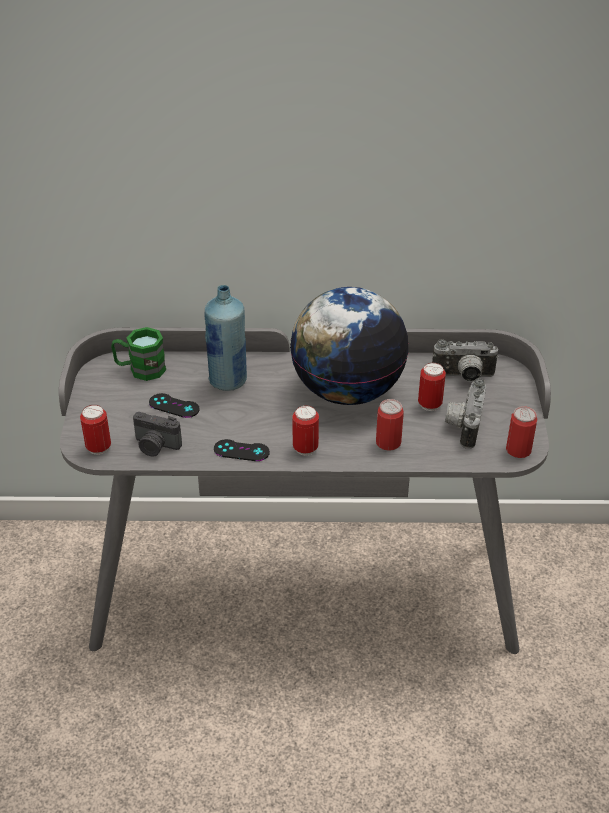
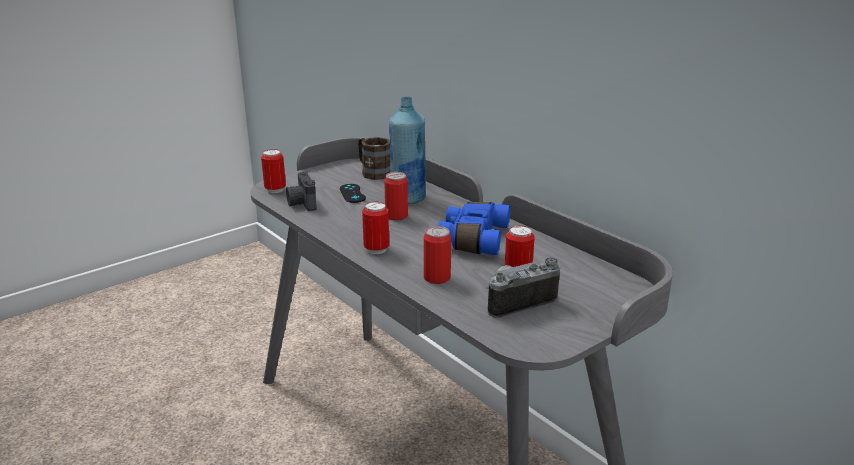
camera: 50 degrees right, 15 degrees down
green mug [111,327,166,381] -> brown mug [358,137,390,180]
black game controller [214,439,270,461] -> none
globe [290,287,409,405] -> blue binoculars [438,202,510,255]
camera [432,339,499,382] -> none
can [506,406,537,458] -> can moved to [384,172,408,220]

